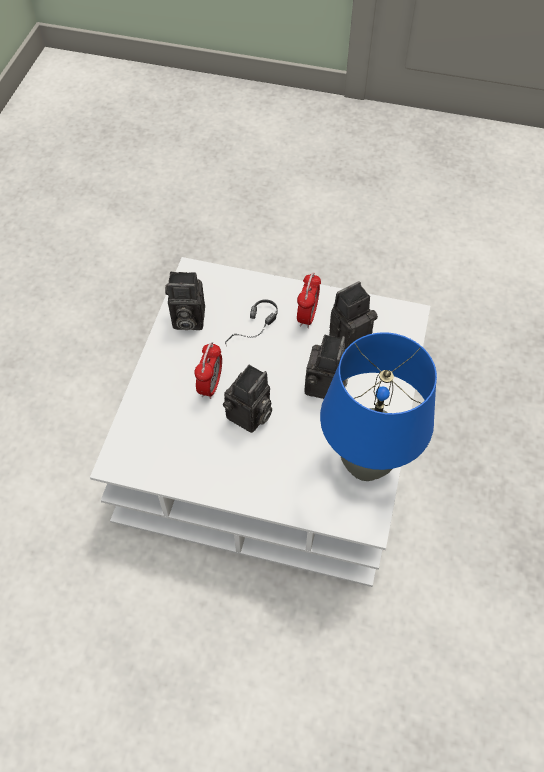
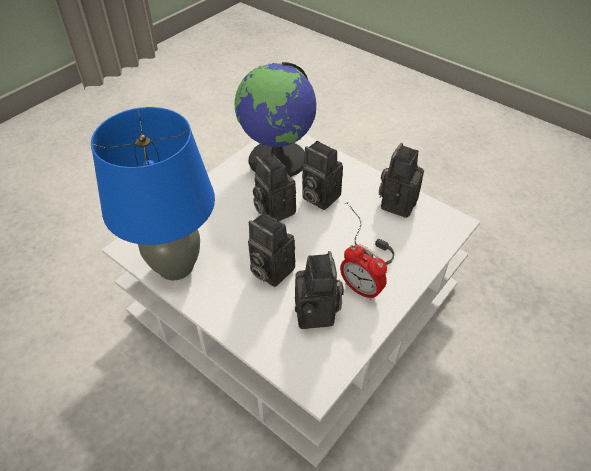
camera: 115 degrees right, 10 degrees down
alarm clock [194,342,222,399] -> camera [302,141,343,210]
none -> globe [235,62,317,177]

